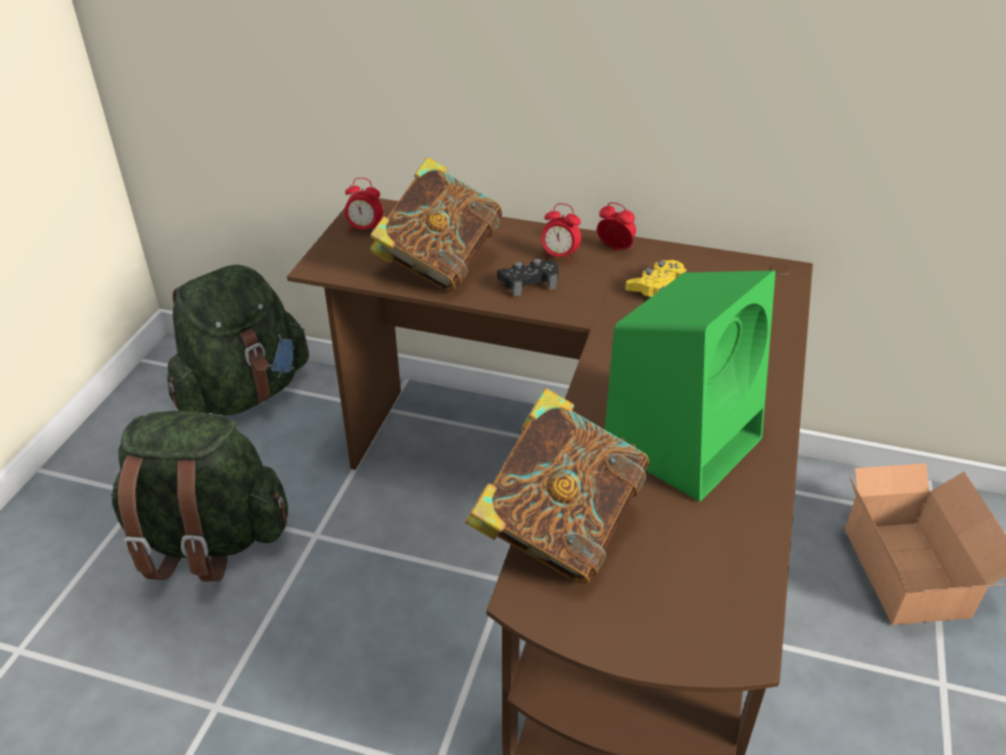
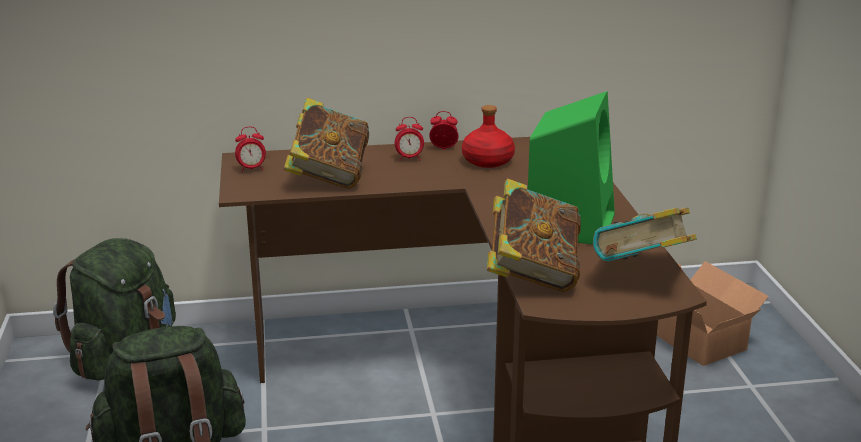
camera: 25 degrees left, 15 degrees down
black game controller [497,259,559,297] -> none
yellow game controller [625,260,687,296] -> red bottle [462,105,515,168]
none -> book [593,208,697,261]

